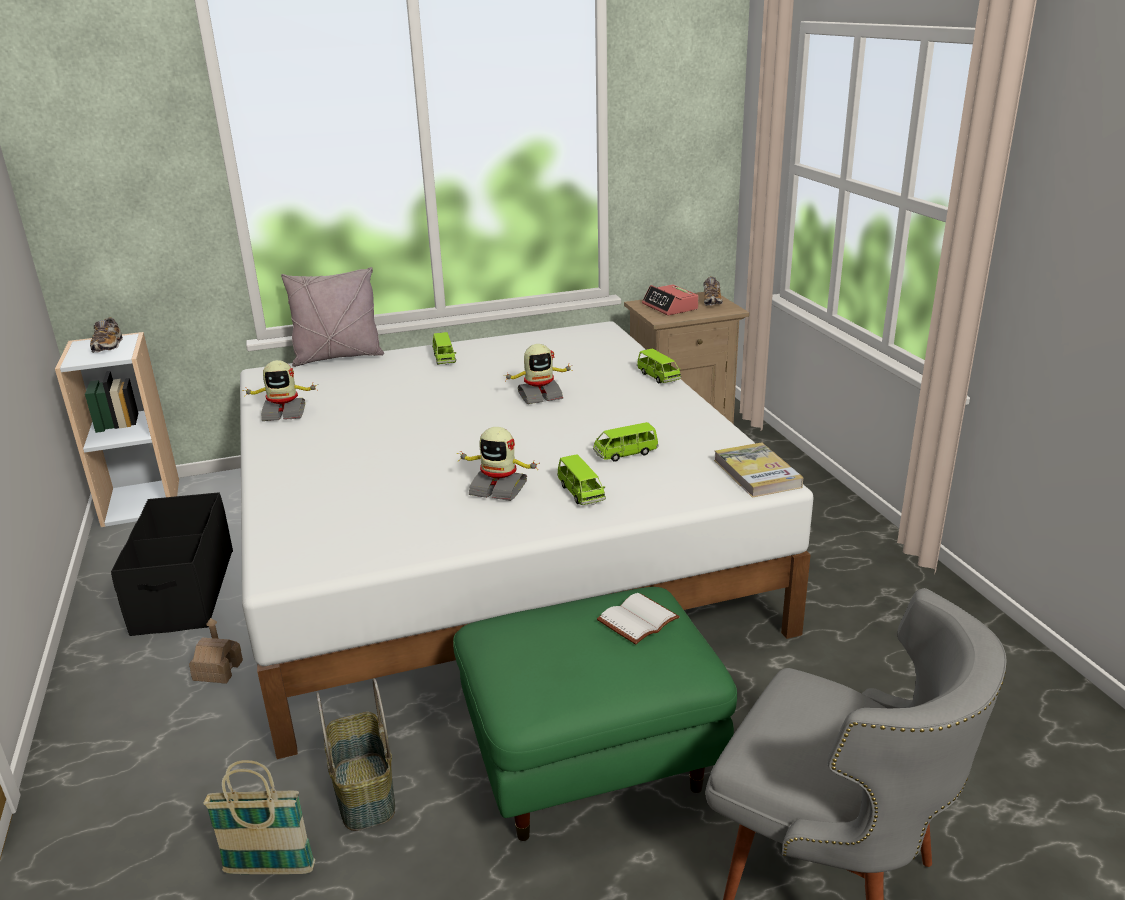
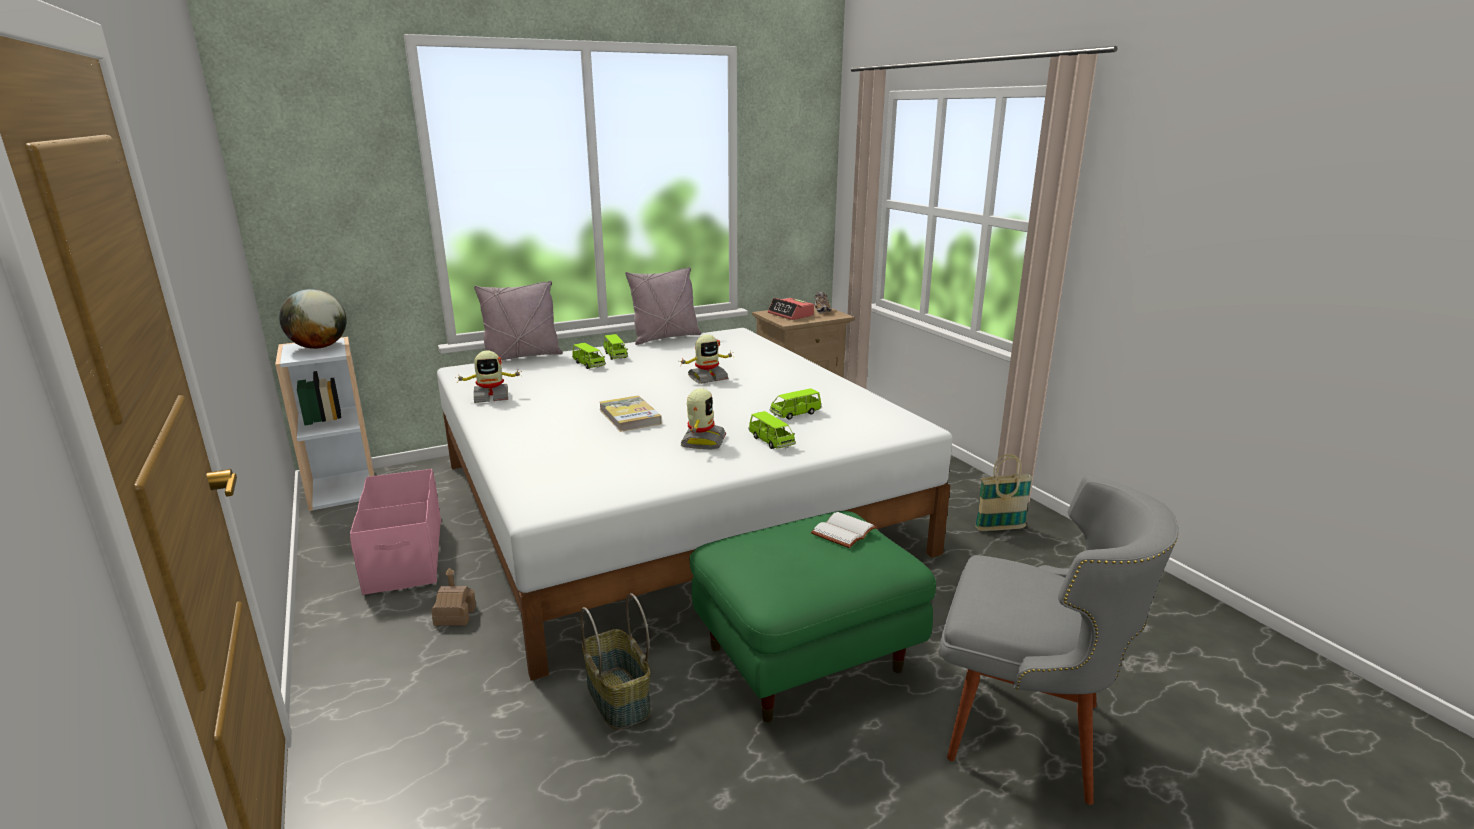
camera: 10 degrees left, 5 degrees down
shoe [90,317,123,353] -> globe [279,289,347,349]
black storage box [111,492,233,636] -> pink storage box [350,469,441,595]
basket [203,760,315,874] -> basket moved to [975,454,1033,531]
toy robot [457,427,539,501] -> toy robot turned 90 degrees counterclockwise [681,388,726,449]
green toy car [637,349,681,384] -> green toy car moved to [572,343,606,369]
book [714,442,803,498] -> book moved to [599,395,661,432]
none -> purple pillow [625,267,701,345]

